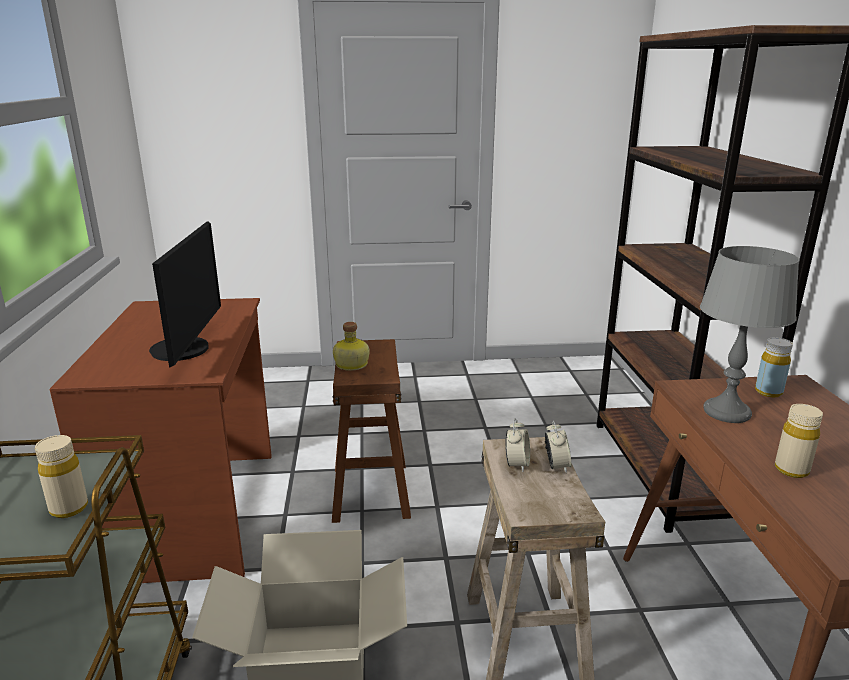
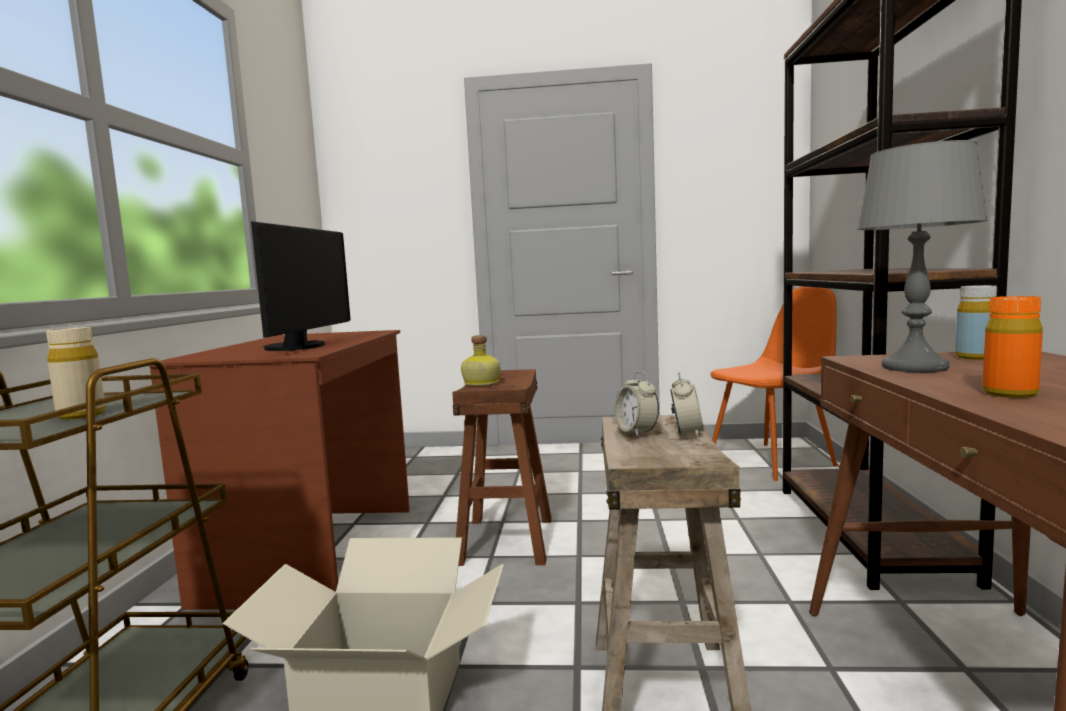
camera: 10 degrees right, 15 degrees down
alarm clock [506,418,530,472] -> alarm clock turned 135 degrees clockwise [615,371,659,437]
beige bottle [775,404,823,478] -> orange bottle [982,296,1043,398]
none -> orange chair [710,286,837,481]

